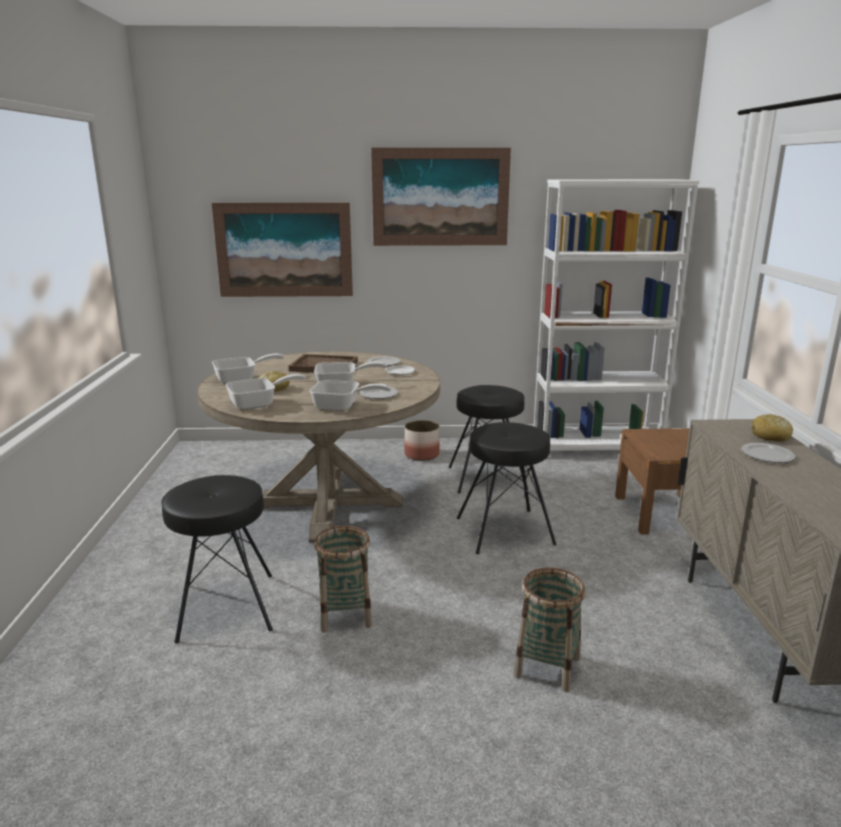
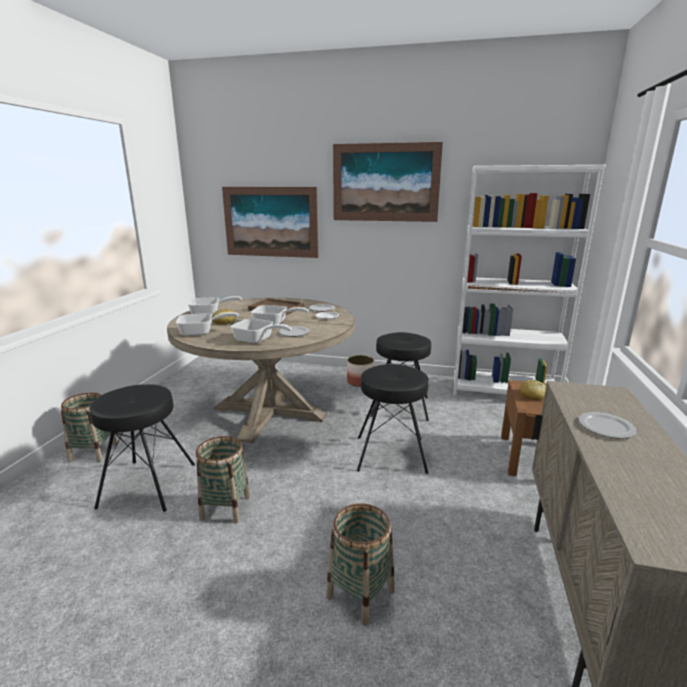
camera: 15 degrees right, 0 degrees up
bread [751,414,793,442] -> bread moved to [520,380,546,400]
none -> basket [61,392,117,462]

